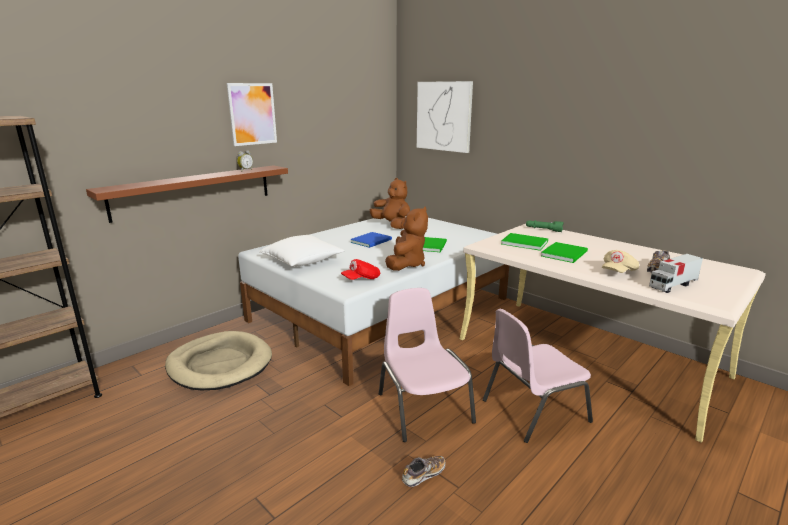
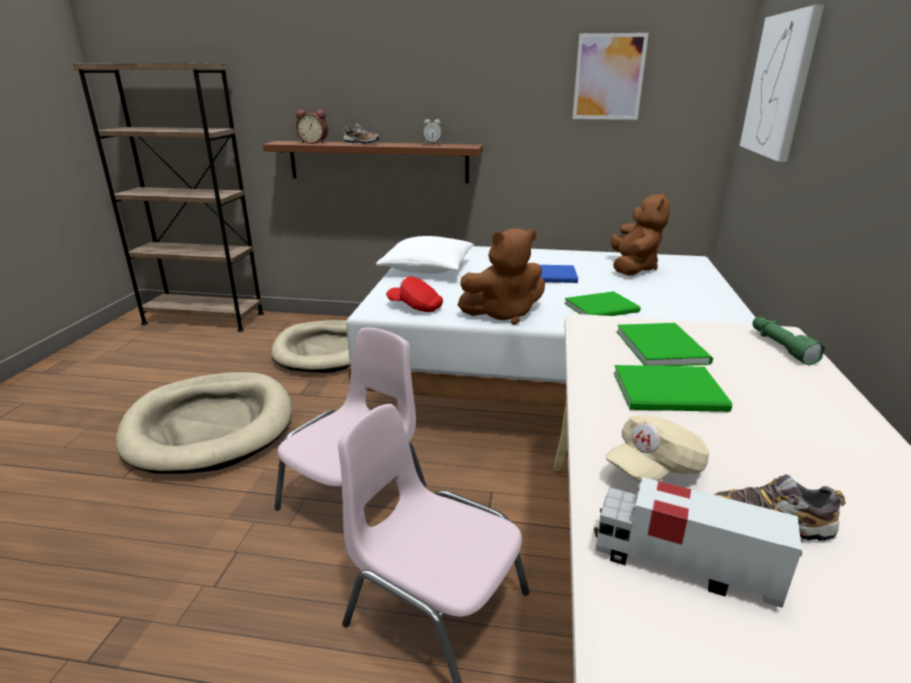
camera: 55 degrees right, 5 degrees up
picture [227,83,277,146] -> picture moved to [573,33,649,120]
shoe [402,456,445,487] -> shoe moved to [343,124,380,144]
beige cap [602,250,639,273] -> beige cap turned 45 degrees counterclockwise [606,415,709,483]
none -> beige dog bed [116,372,292,474]
none -> alarm clock [296,110,328,144]

